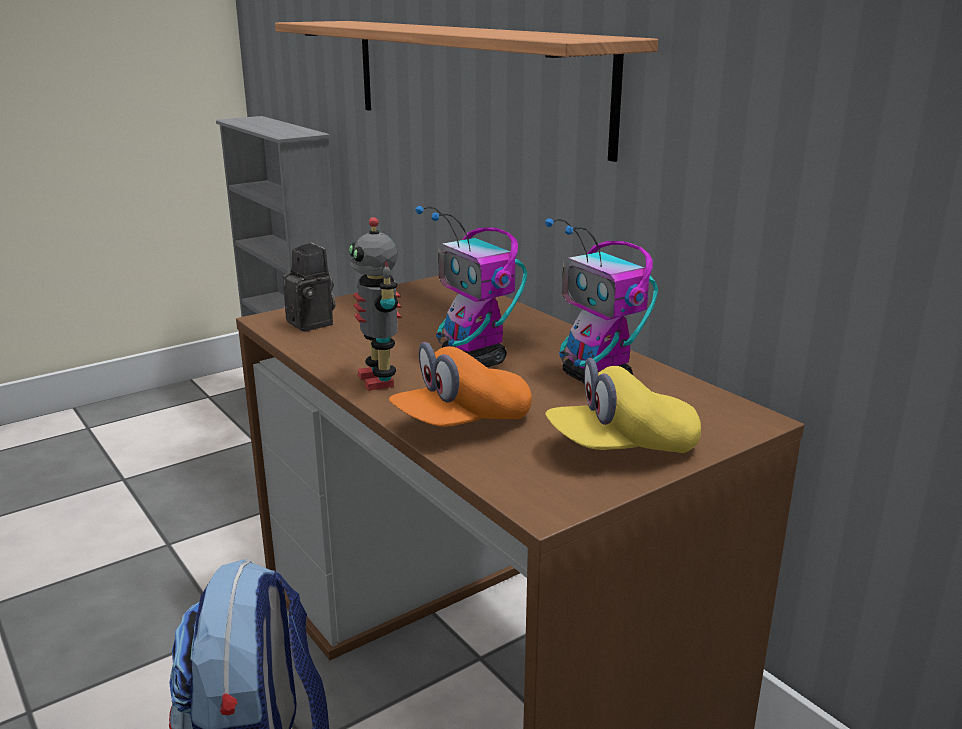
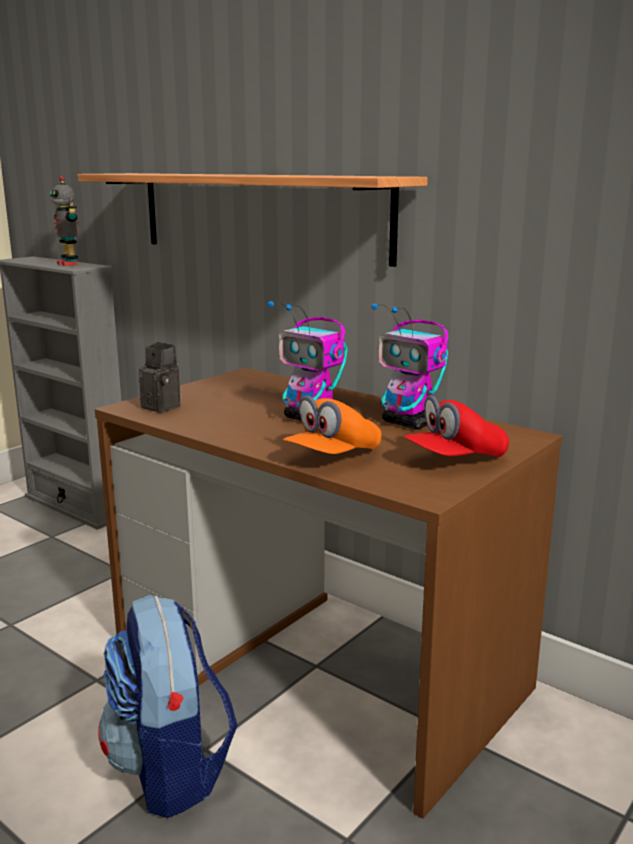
camera: 15 degrees left, 5 degrees down
toy robot [349,217,402,391] -> toy robot moved to [50,176,79,266]
yellow cap [546,358,701,453] -> red cap [403,395,509,457]

